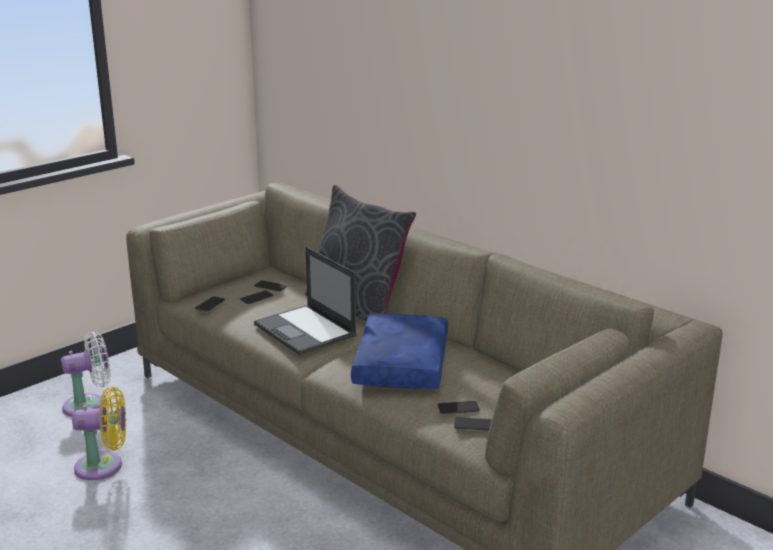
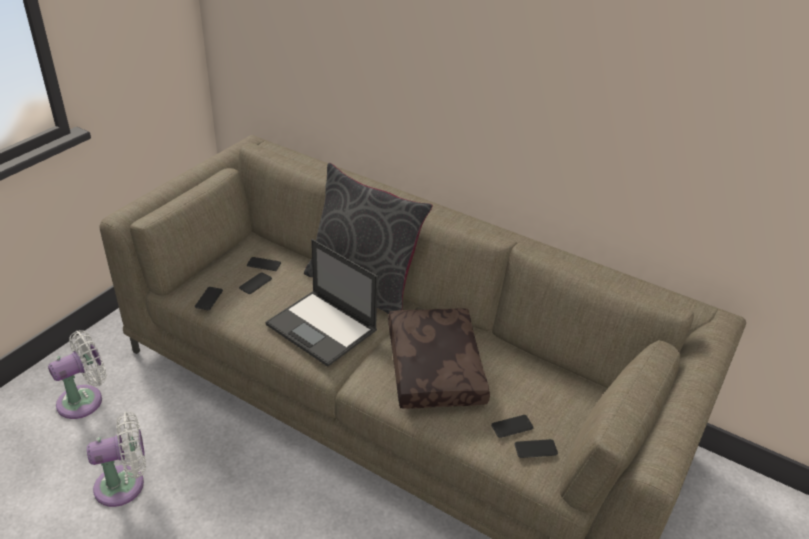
camera: 15 degrees left, 15 degrees up
yellow fan [72,387,126,480] -> white fan [87,412,146,507]
blue pillow [351,314,448,389] -> brown pillow [388,308,490,409]

